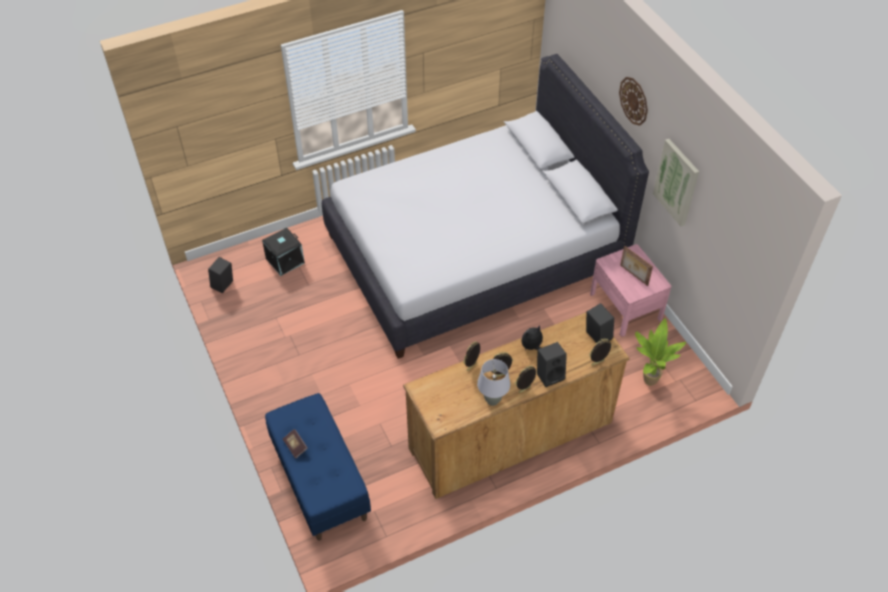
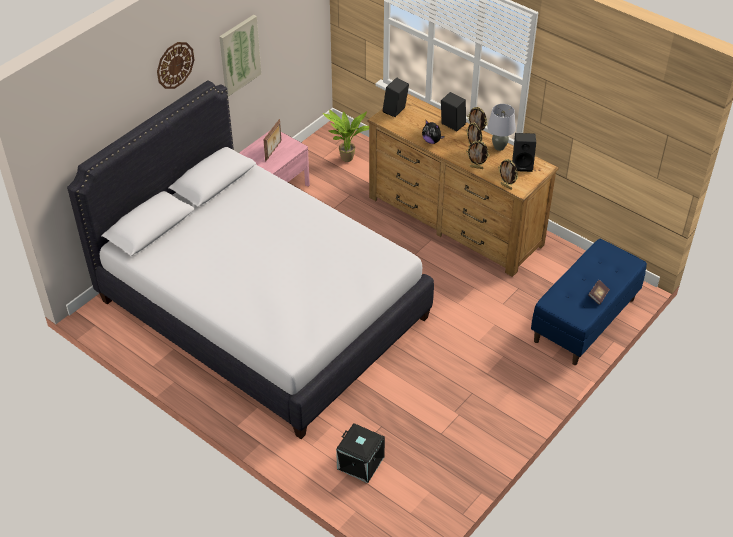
camera: 115 degrees left, 5 degrees down
black speaker [208,257,233,293] -> black speaker moved to [512,133,536,172]
picture frame [589,339,612,366] -> picture frame moved to [498,159,518,190]

